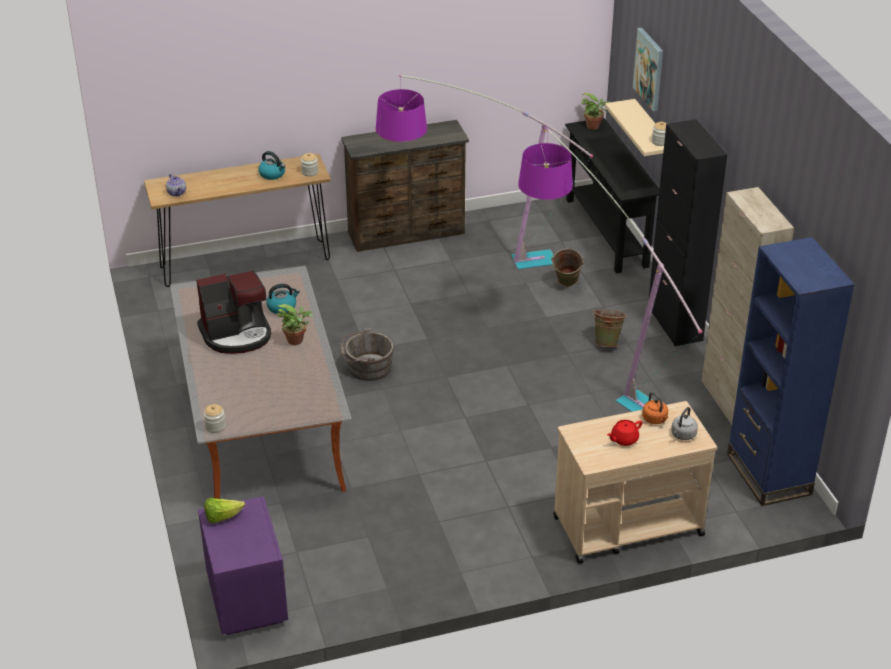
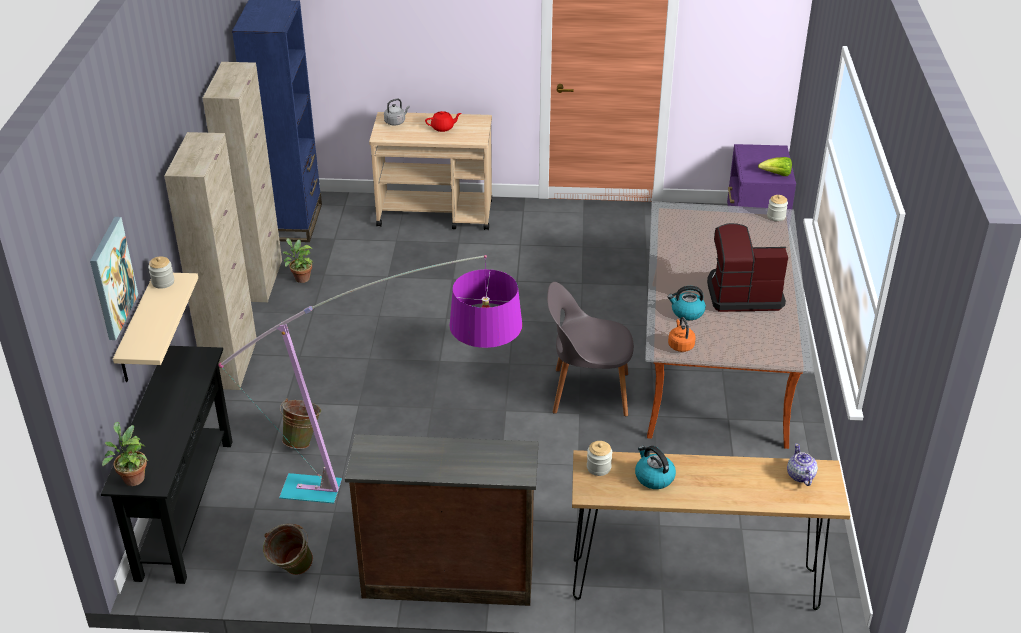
camera: 160 degrees left, 0 degrees up
potted plant [276,304,313,345] -> potted plant moved to [283,238,314,283]
grey bucket [340,328,394,381] -> grey chair [547,282,634,416]
floor lamp [518,129,702,412] -> none
green bucket [593,309,627,347] -> green bucket moved to [263,523,313,575]
orange kettle [642,392,668,424] -> orange kettle moved to [668,317,696,352]
black cabinet [648,119,727,346] -> beige cabinet [164,132,256,390]

